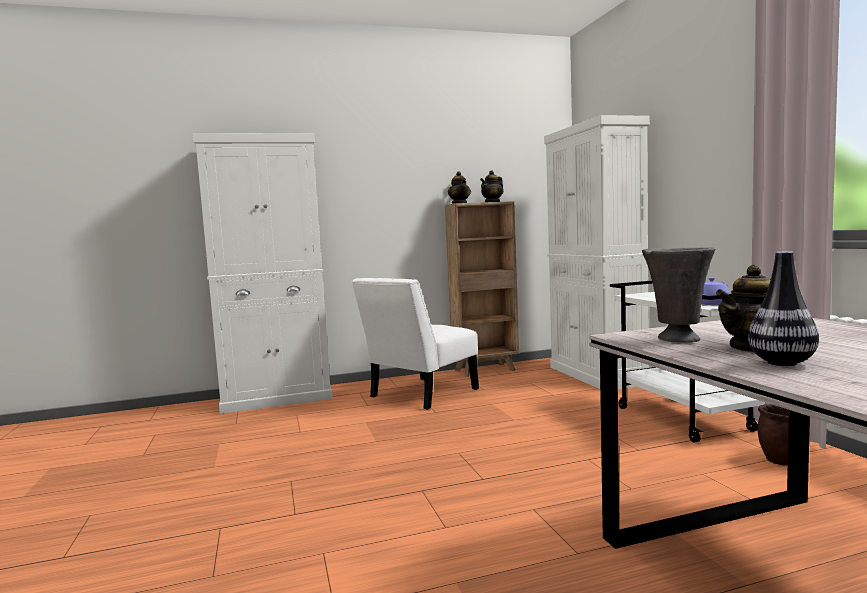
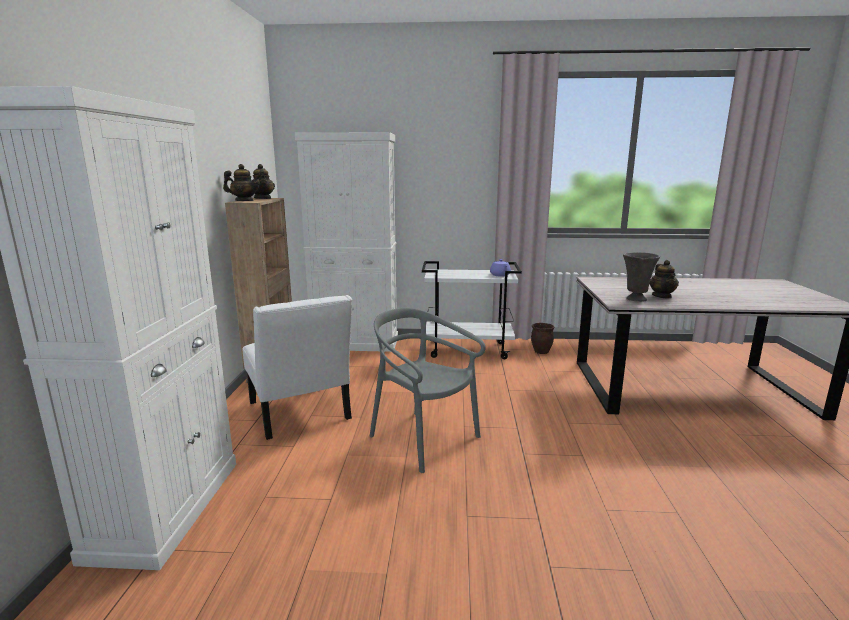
camera: 70 degrees left, 10 degrees up
vase [748,251,819,366] -> none
none -> grey chair [370,308,486,473]

